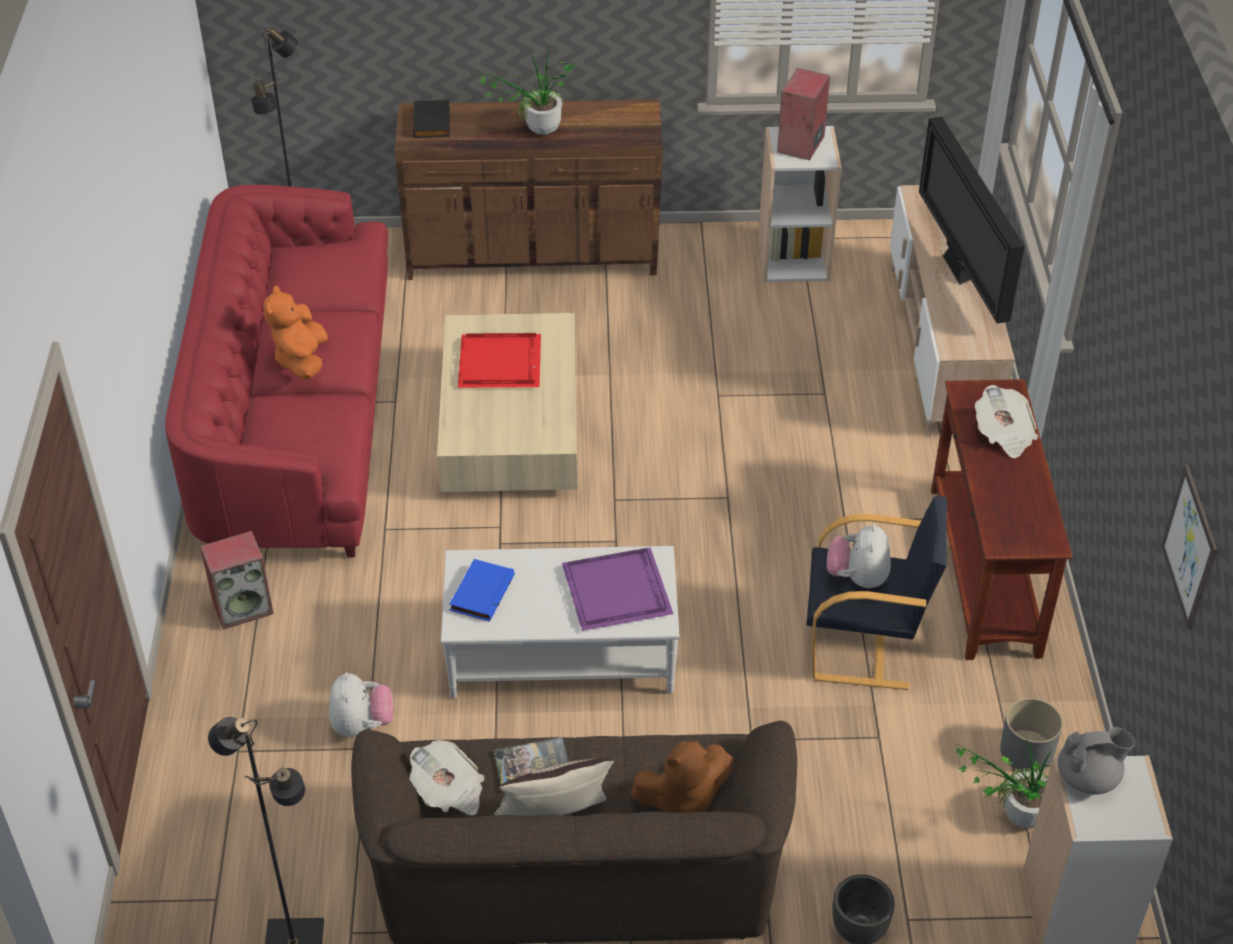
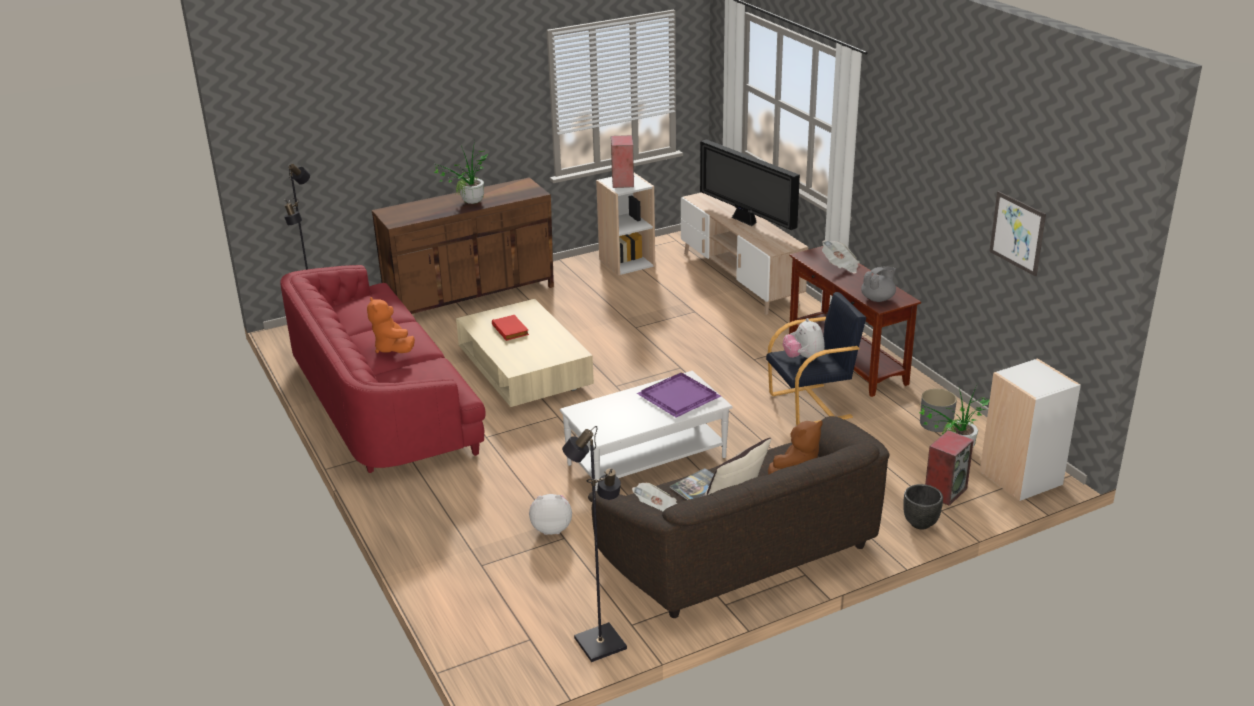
camera: 25 degrees left, 15 degrees down
speaker [200,531,274,630] -> speaker moved to [925,430,974,506]
plush toy [329,672,393,737] -> plush toy turned 60 degrees counterclockwise [529,494,572,535]
black book [413,100,450,138] -> none
blue book [449,559,515,622] -> none
red tray [458,333,541,388] -> red book [492,315,529,341]
grey teapot [1058,727,1135,795] -> grey teapot moved to [861,266,896,302]

